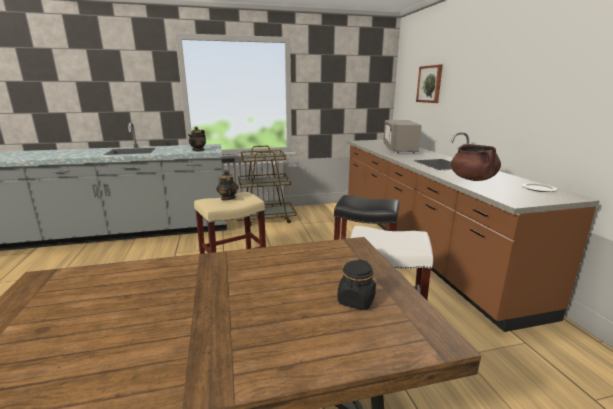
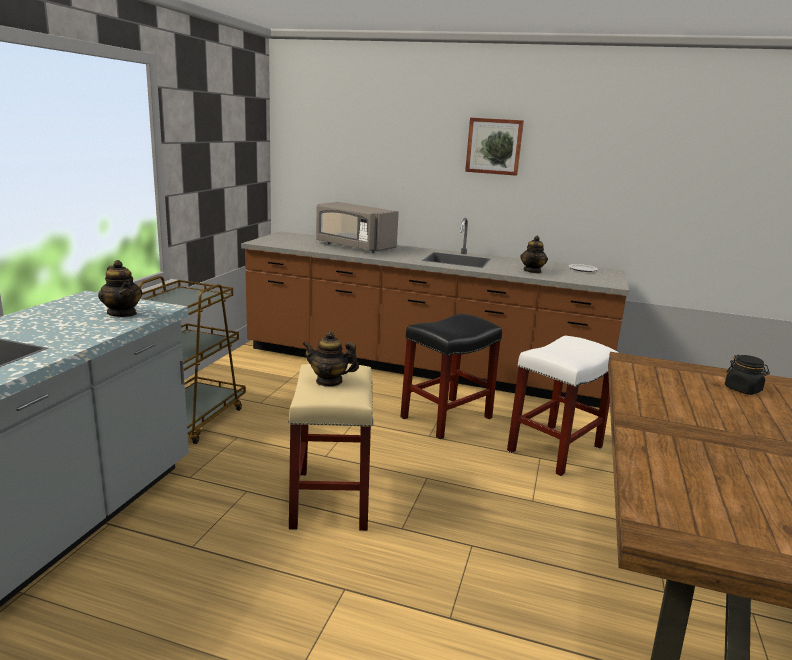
camera: 60 degrees left, 0 degrees up
picture [416,64,443,103] -> picture moved to [465,118,524,176]
brown cooking pot [451,144,501,181] -> teapot [520,236,548,273]

